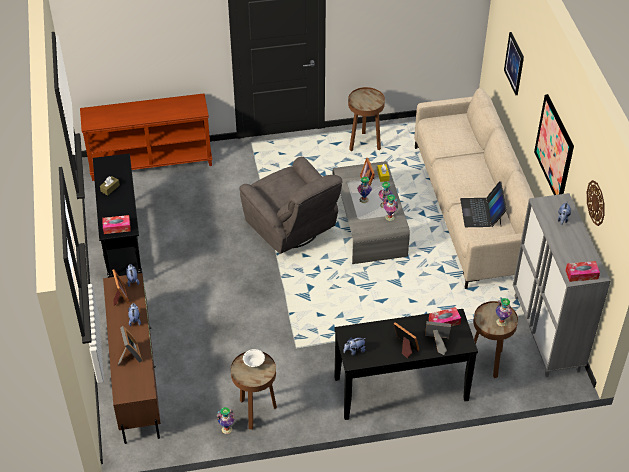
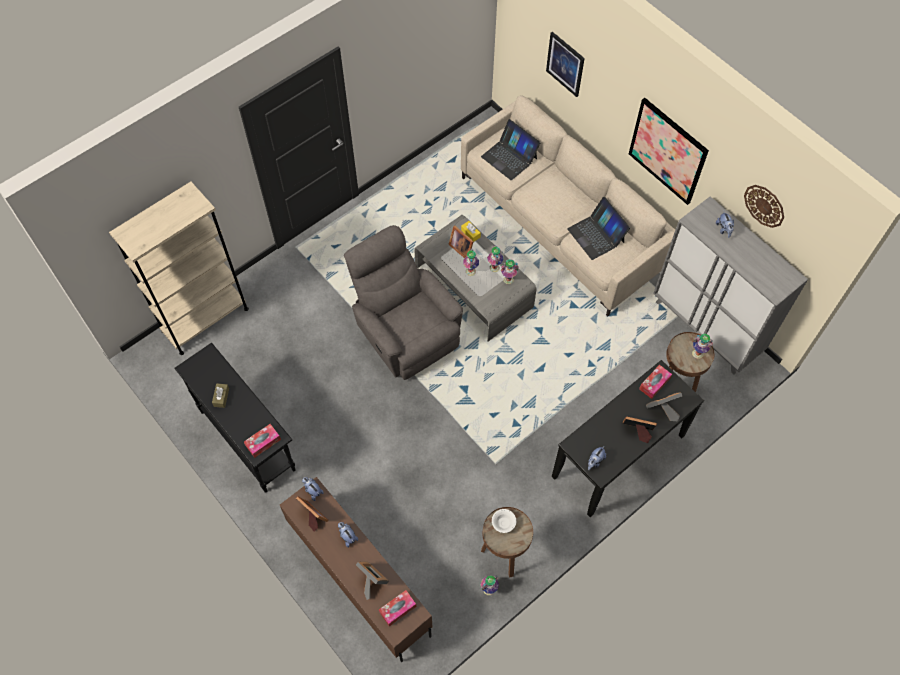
camera: 30 degrees left, 15 degrees up
brown console table [80,94,212,181] -> beige bookcase [109,181,249,355]
grey armchair [239,157,343,254] -> grey armchair turned 150 degrees counterclockwise [344,225,463,380]
brown side table [348,87,385,151] -> none
tissue box [565,261,600,282] -> tissue box moved to [379,590,416,626]
none -> laptop [481,119,540,180]

